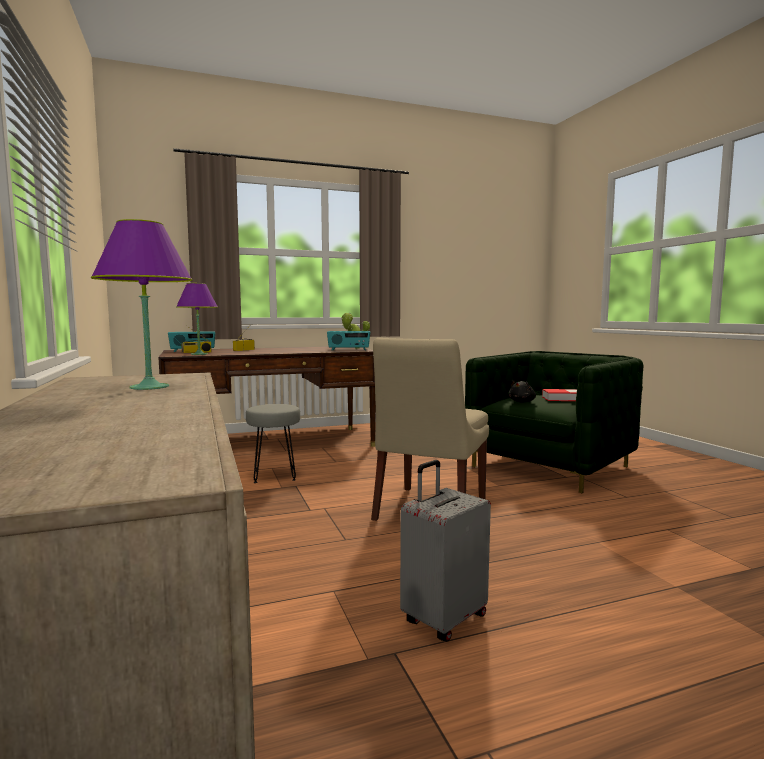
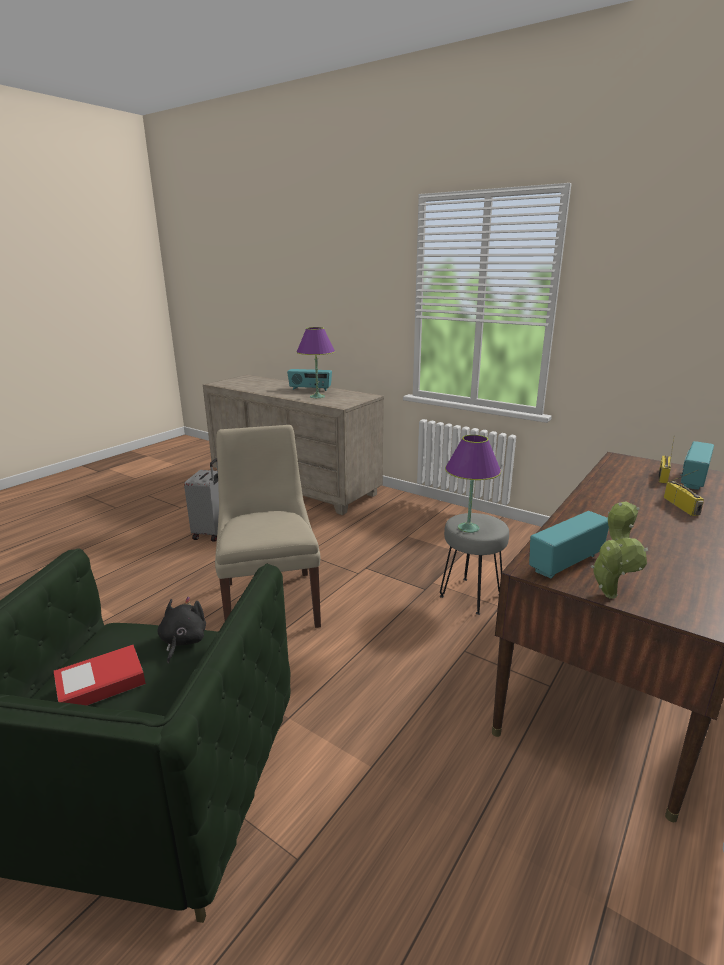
camera: 145 degrees right, 15 degrees up
purple table lamp [176,283,218,355] -> purple table lamp moved to [445,435,501,533]
none -> radio [287,369,332,391]

